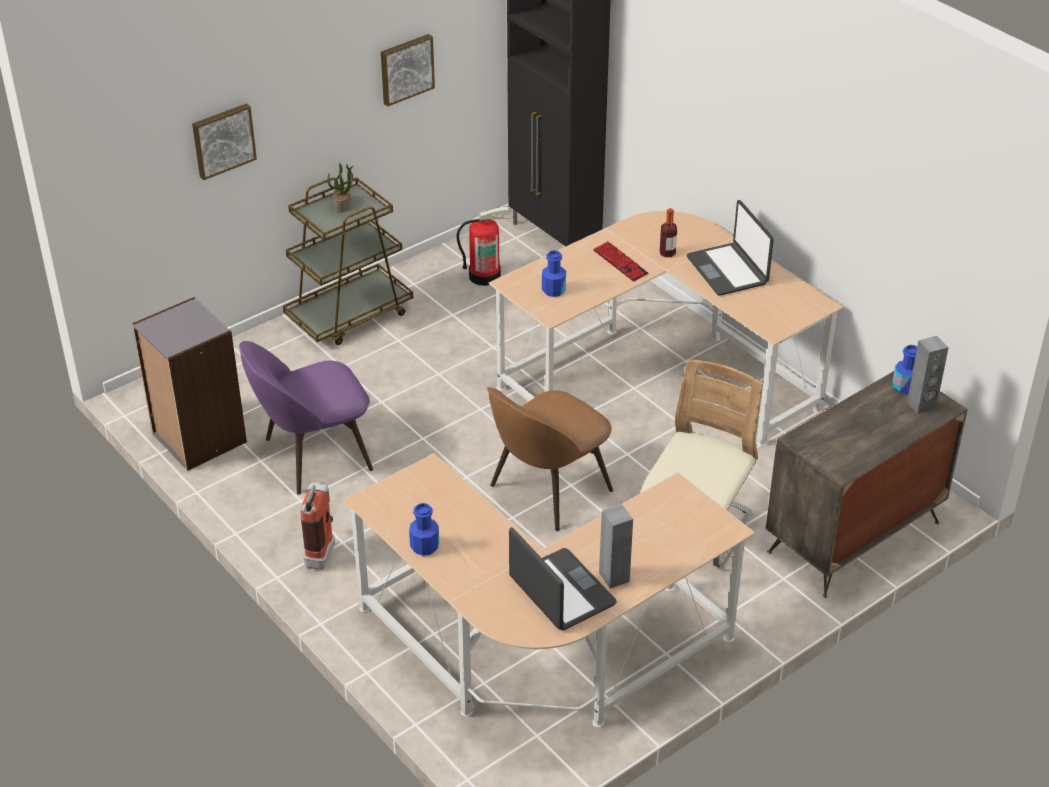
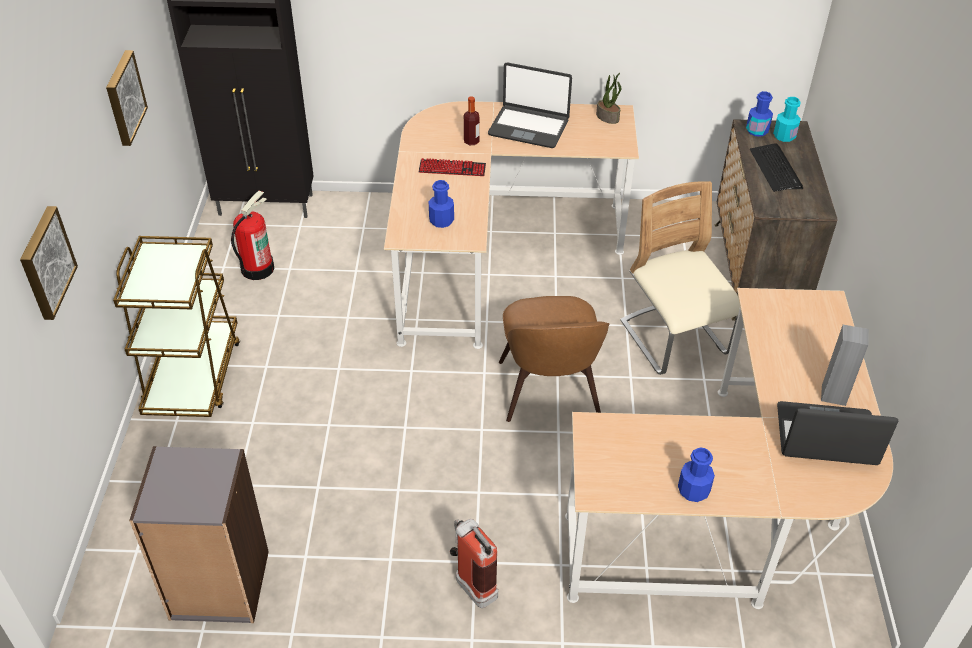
camera: 50 degrees left, 5 degrees up
purple chair [239,341,373,495] -> none
potted plant [327,163,353,212] -> potted plant moved to [596,73,622,124]
grey speaker [907,336,949,414] -> turquoise bottle [773,97,801,142]
none -> keyboard [750,143,803,192]

